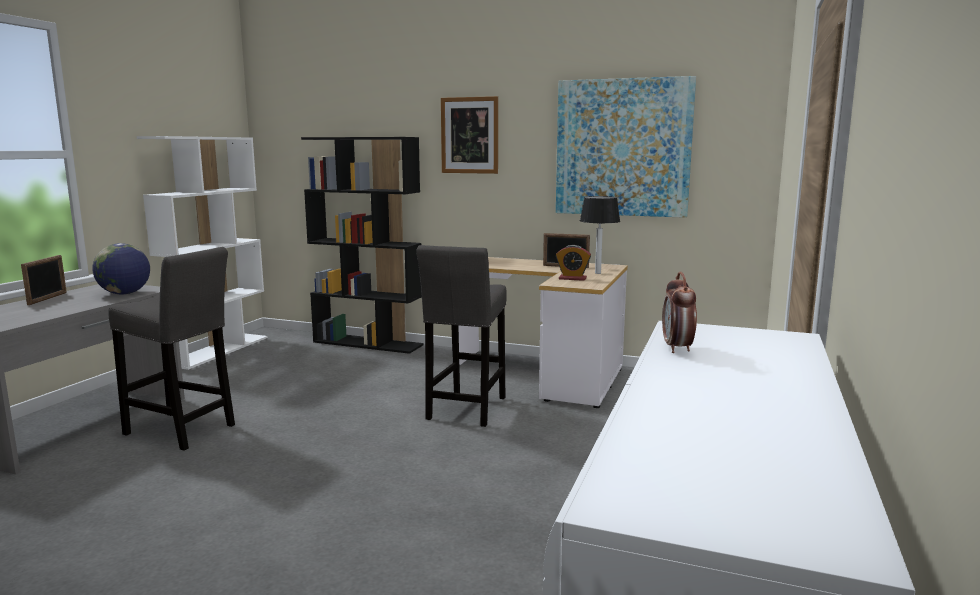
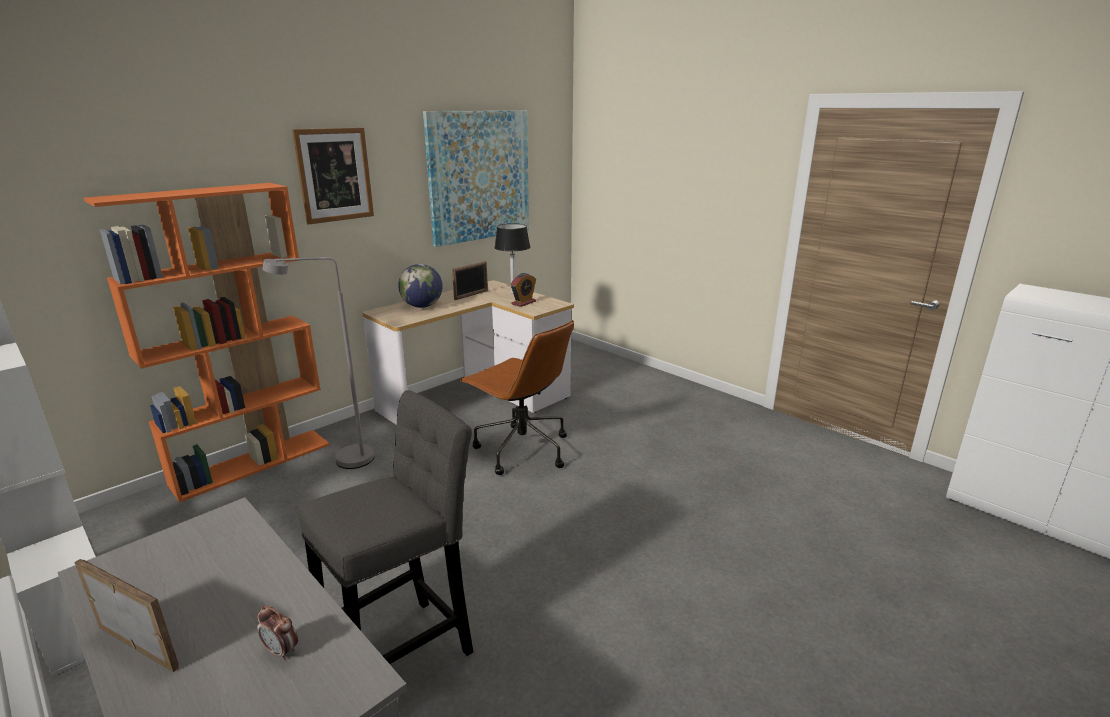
camera: 65 degrees left, 10 degrees up
globe [92,243,150,294] -> globe moved to [398,264,443,308]
black bookcase [301,137,424,354] -> orange bookcase [84,183,330,502]
grey stool [416,245,507,427] -> brown office chair [459,320,574,475]
alarm clock [662,272,697,353] -> alarm clock moved to [257,606,298,660]
none -> grey floor lamp [263,257,374,469]

